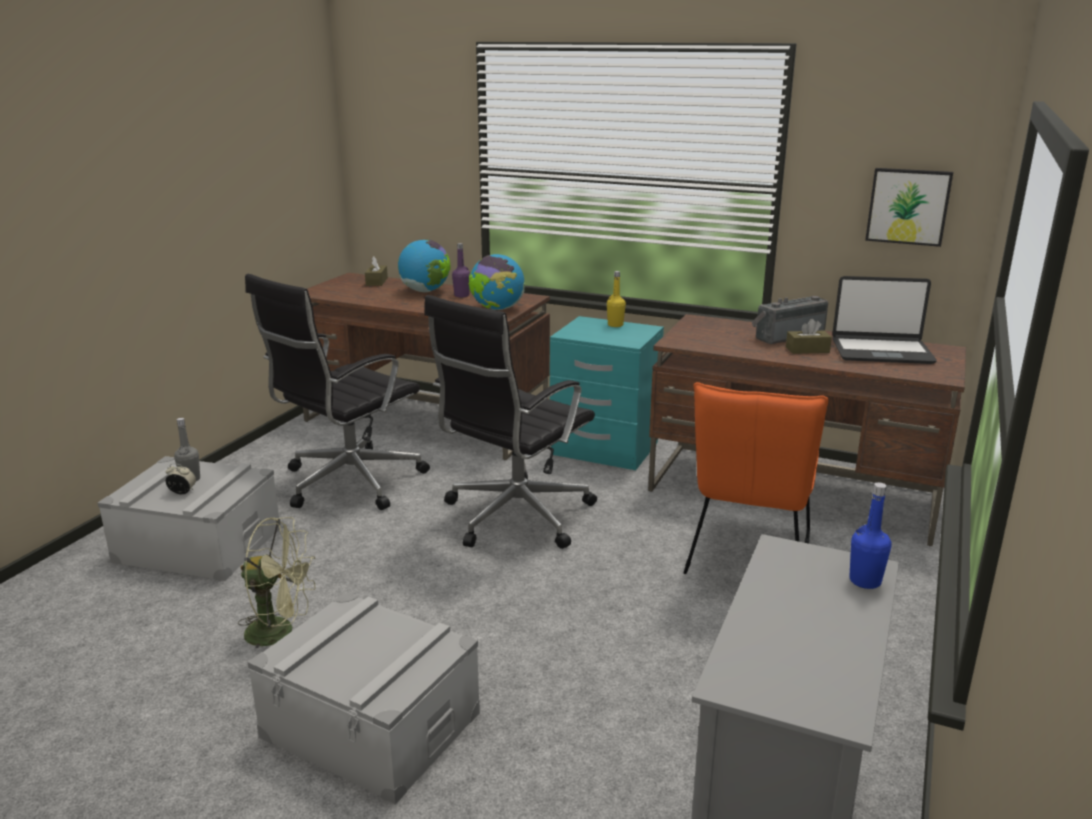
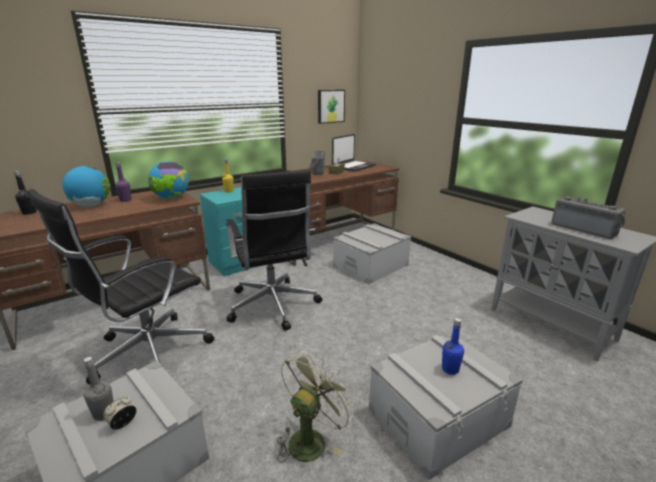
camera: 60 degrees left, 0 degrees up
black office chair [245,274,430,510] -> black office chair turned 60 degrees clockwise [28,189,214,384]
brown tissue box [365,256,388,286] -> black bottle [14,171,37,215]
orange chair [684,382,828,574] -> grey storage box [333,223,411,284]
blue bottle [849,482,892,589] -> blue bottle moved to [442,318,464,375]
none -> radio [551,197,625,239]

